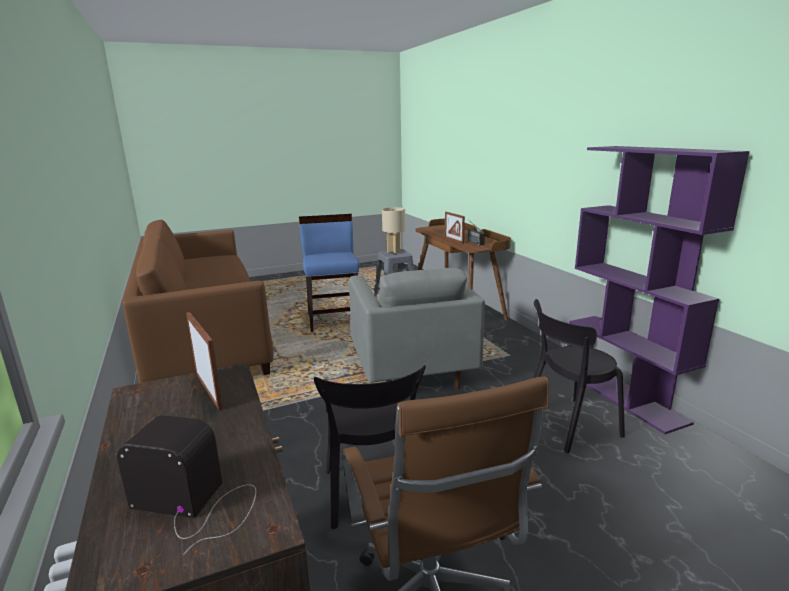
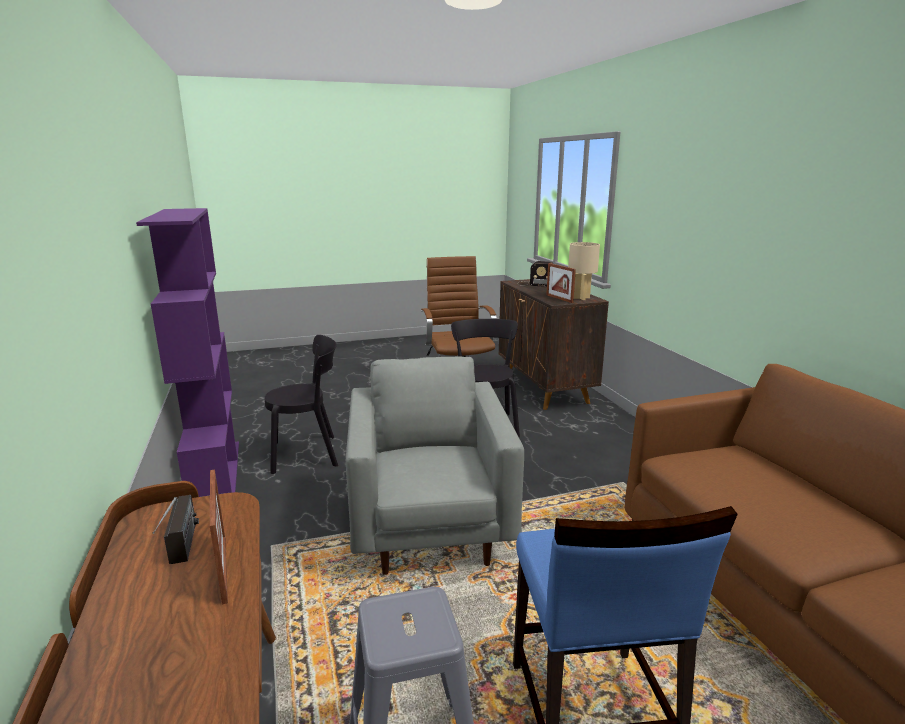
camera: 175 degrees left, 0 degrees up
beige table lamp [382,207,405,254] -> beige table lamp moved to [568,242,600,300]

